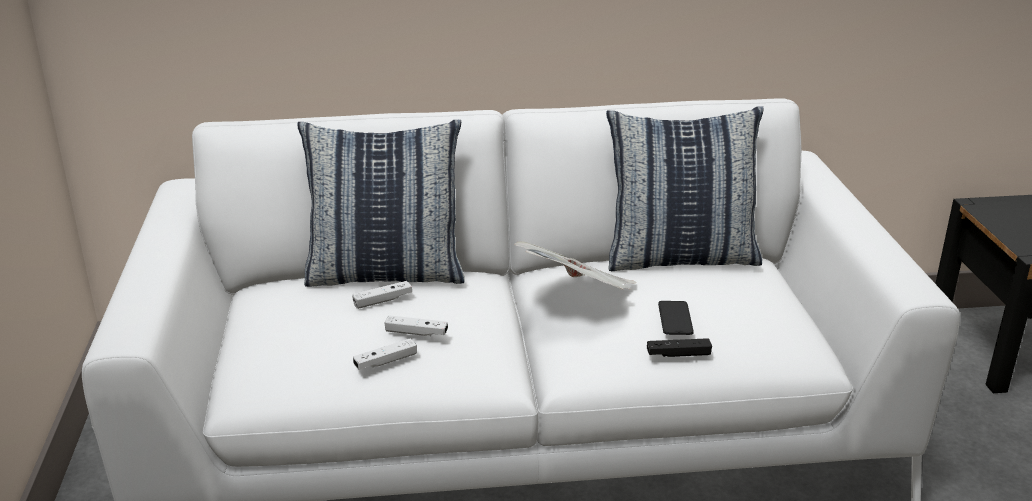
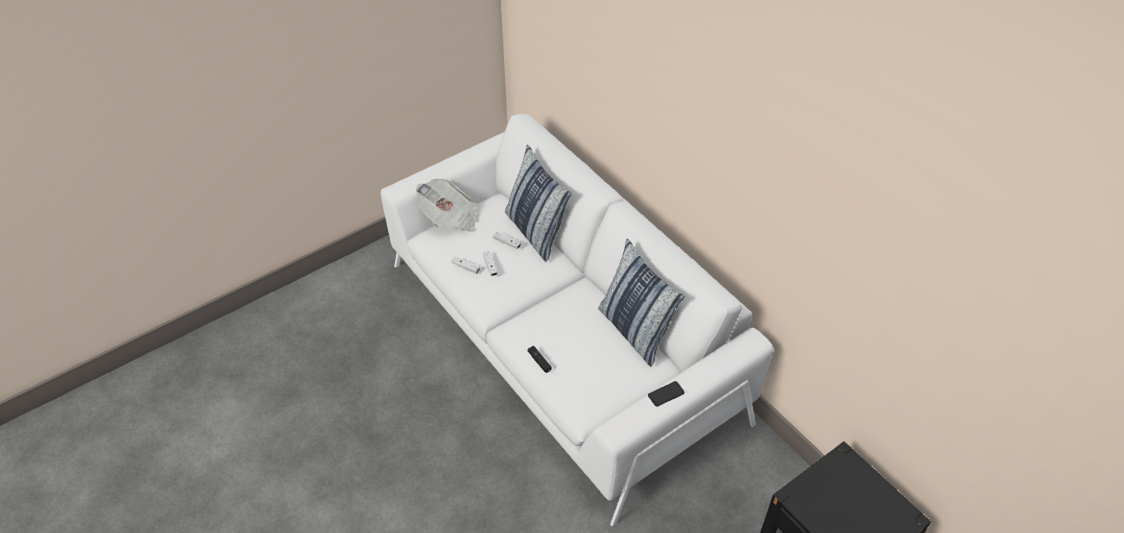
camera: 60 degrees right, 20 degrees up
newspaper [514,241,637,290] -> newspaper moved to [416,179,476,231]
phone [658,301,694,335] -> phone moved to [648,381,684,407]

